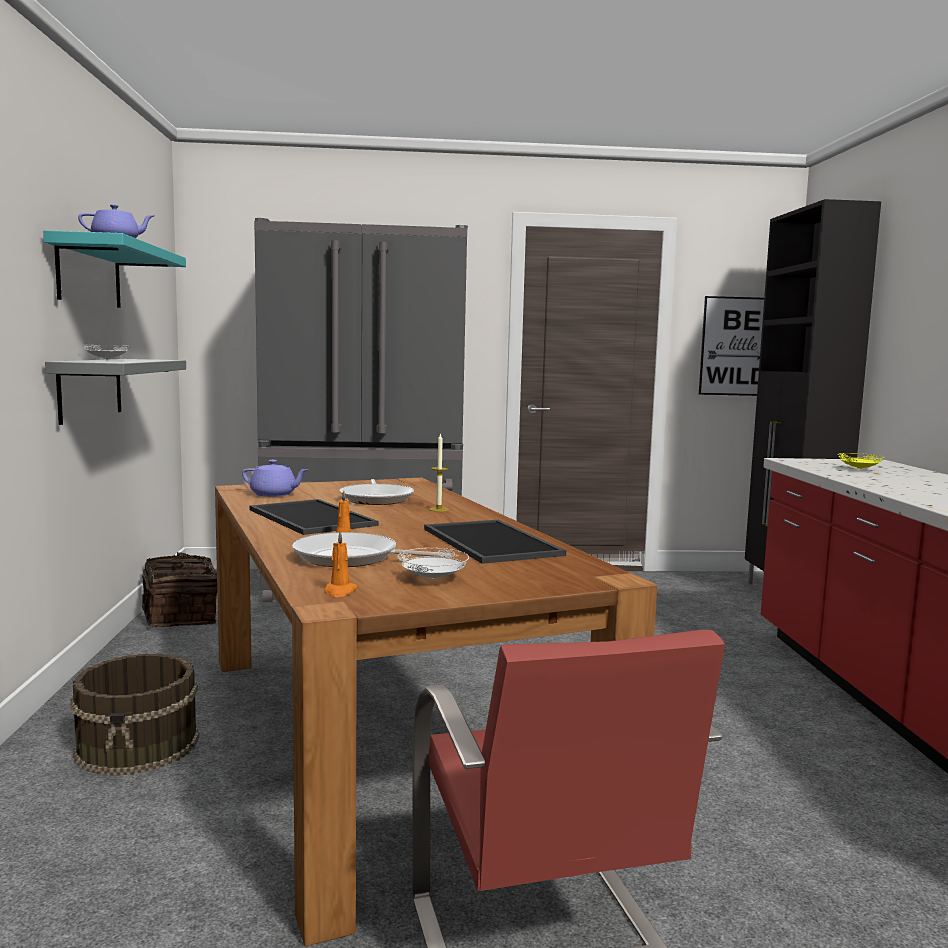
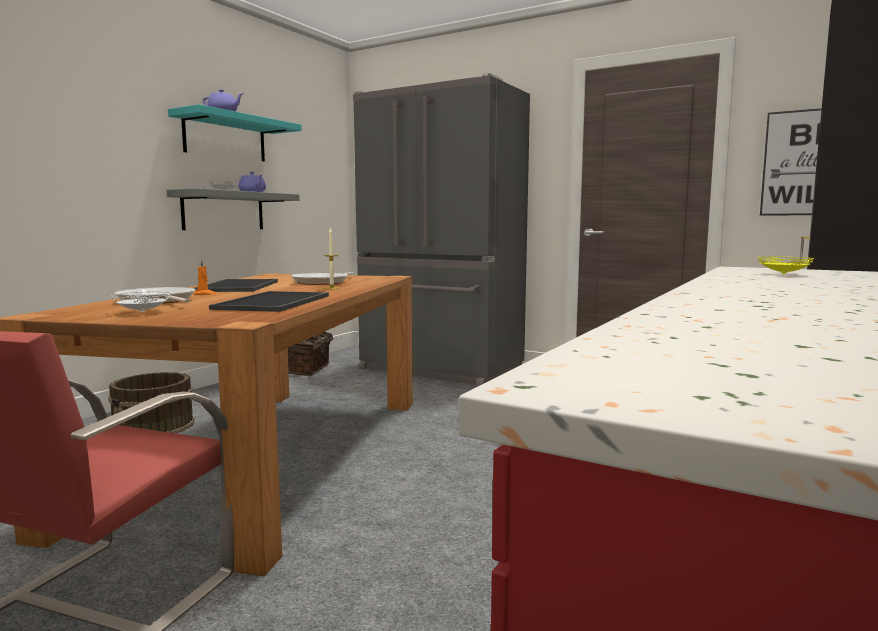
camera: 35 degrees right, 0 degrees up
purple teapot [242,460,309,497] -> purple teapot moved to [239,172,266,192]
orange candle [324,531,357,597] -> none

